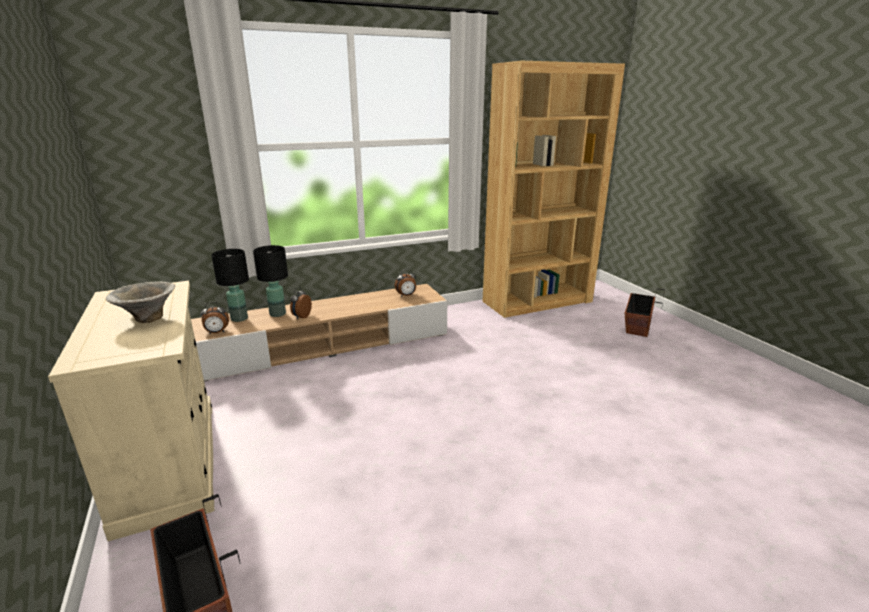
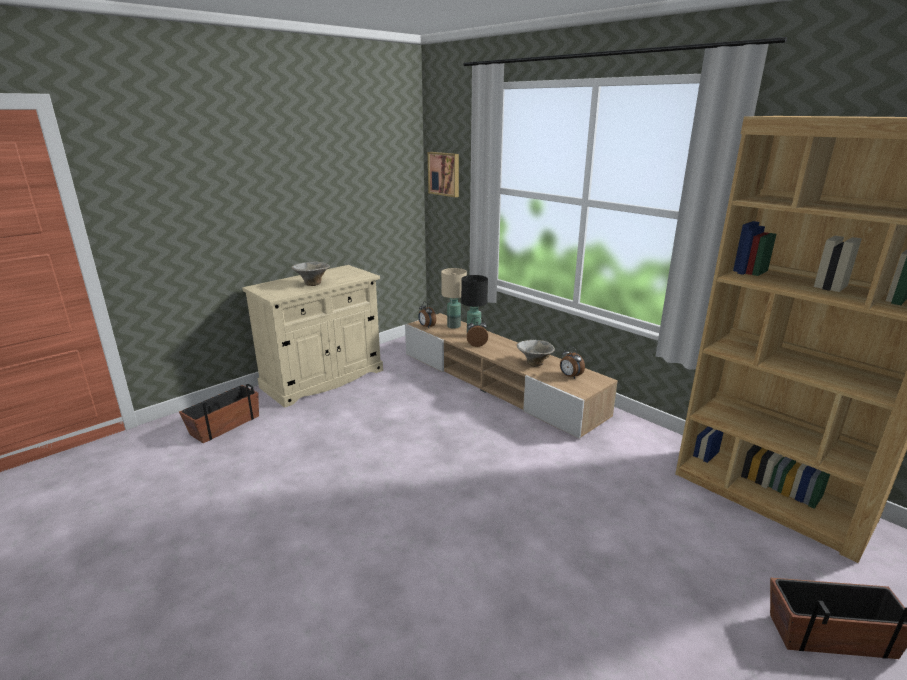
camera: 70 degrees right, 0 degrees up
black table lamp [211,249,249,322] -> beige table lamp [441,268,467,329]
none -> picture [428,152,459,197]
none -> bowl [517,340,555,367]

